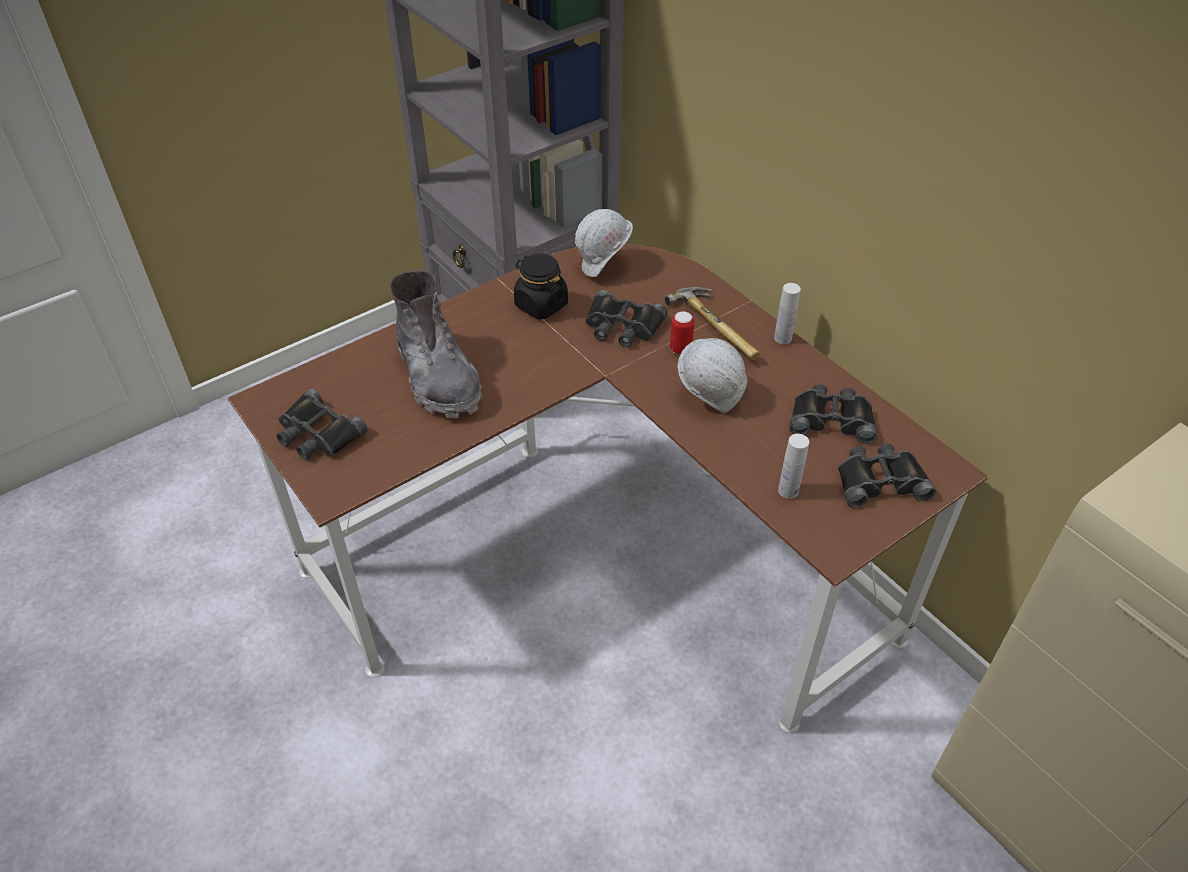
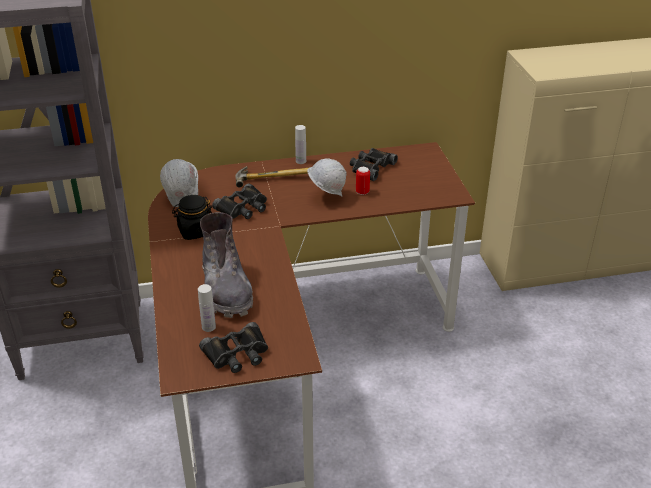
camera: 65 degrees left, 10 degrees down
grey boot [390,270,482,418] -> grey boot turned 75 degrees clockwise [200,212,253,318]
can [670,312,695,355] -> can moved to [356,167,370,195]
white bottle [778,434,809,499] -> white bottle moved to [198,284,216,332]
black binoculars [838,444,936,508] -> none

